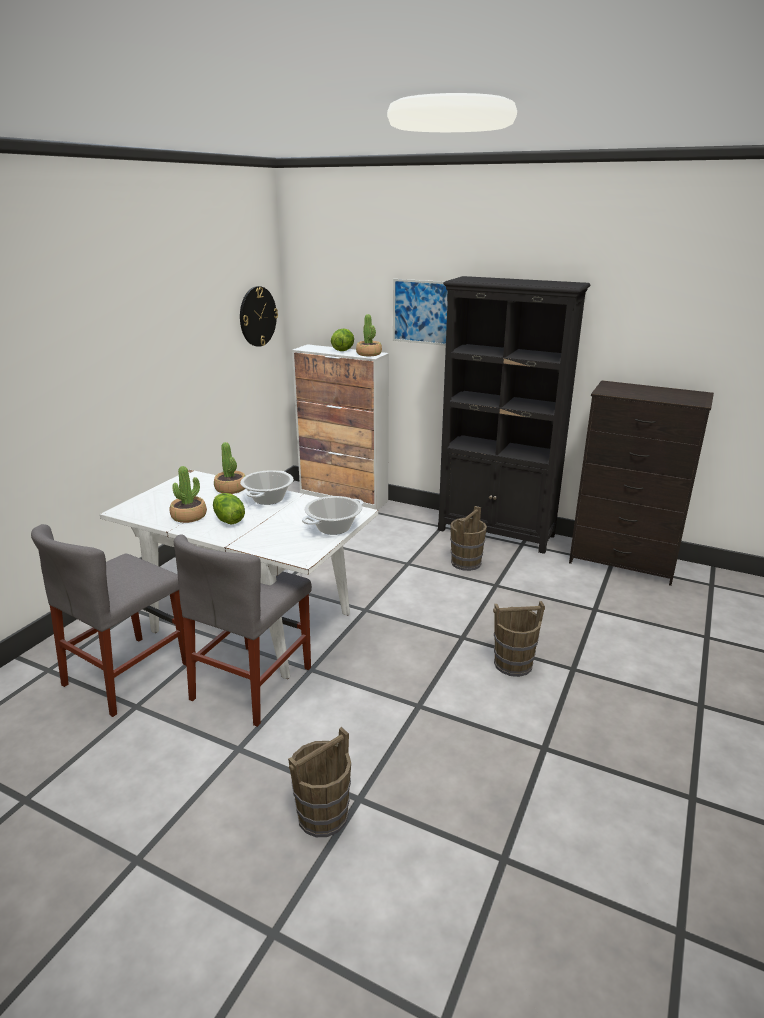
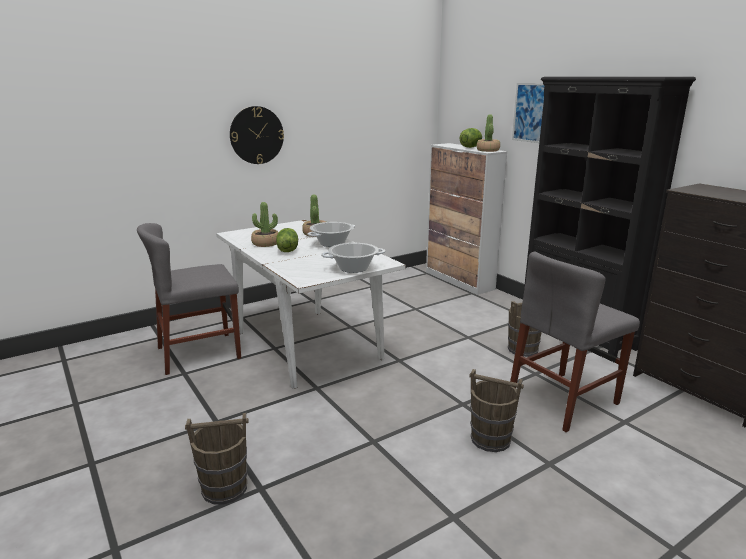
camera: 30 degrees right, 5 degrees down
grey chair [174,534,312,727] -> grey chair moved to [510,251,640,432]
wall clock [240,286,278,347] -> wall clock moved to [230,106,284,164]

